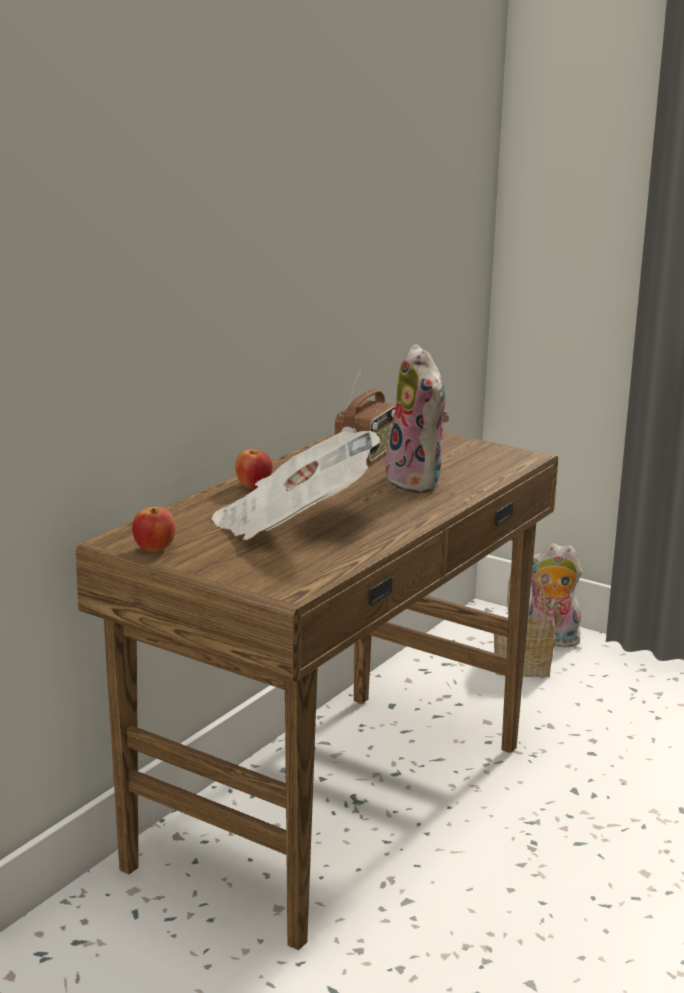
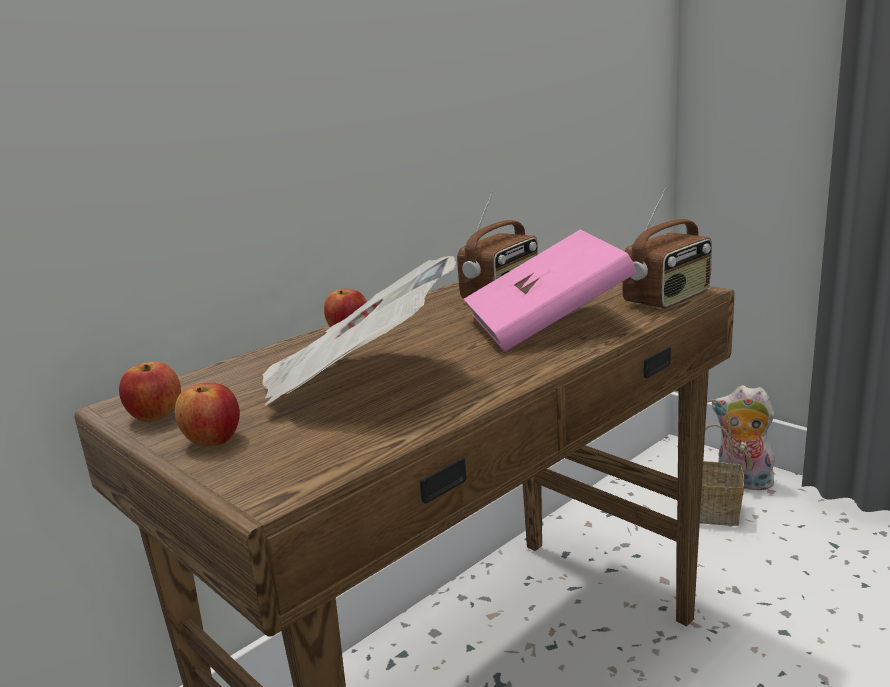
camera: 15 degrees right, 0 degrees up
plush toy [385,344,449,493] -> pink book [464,229,636,352]
none -> apple [175,383,240,446]
none -> radio [622,188,712,309]

